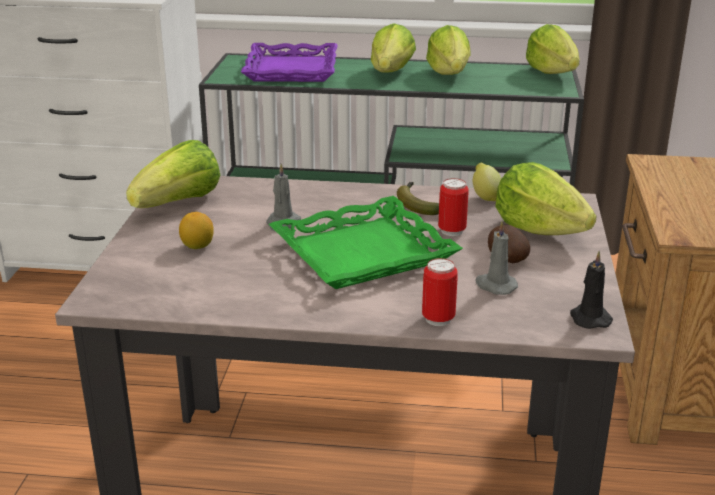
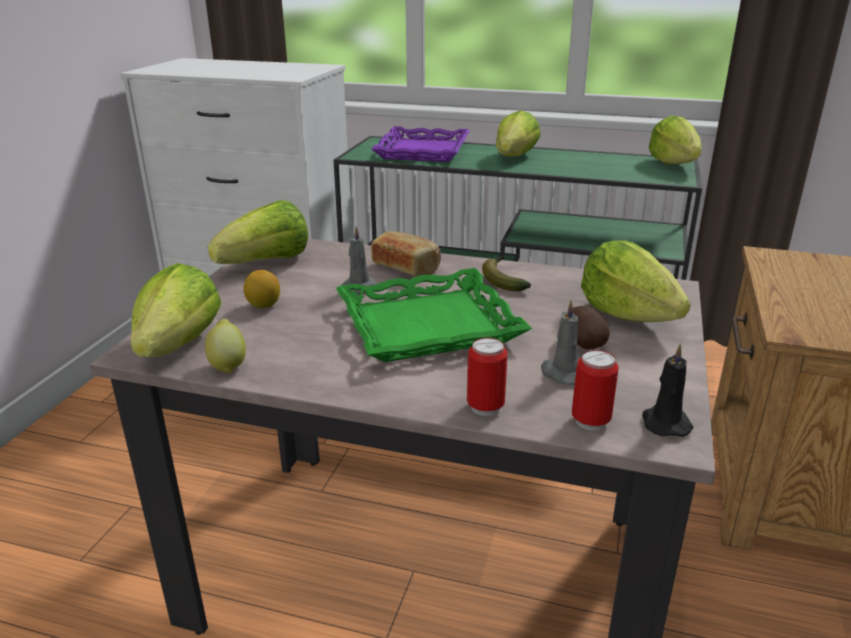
camera: 10 degrees right, 0 degrees up
lettuce [426,25,471,75] -> lettuce moved to [131,263,221,357]
can [438,178,469,236] -> can moved to [572,350,619,430]
lemon [472,162,502,201] -> lemon moved to [205,319,246,373]
none -> bread [371,231,441,276]

